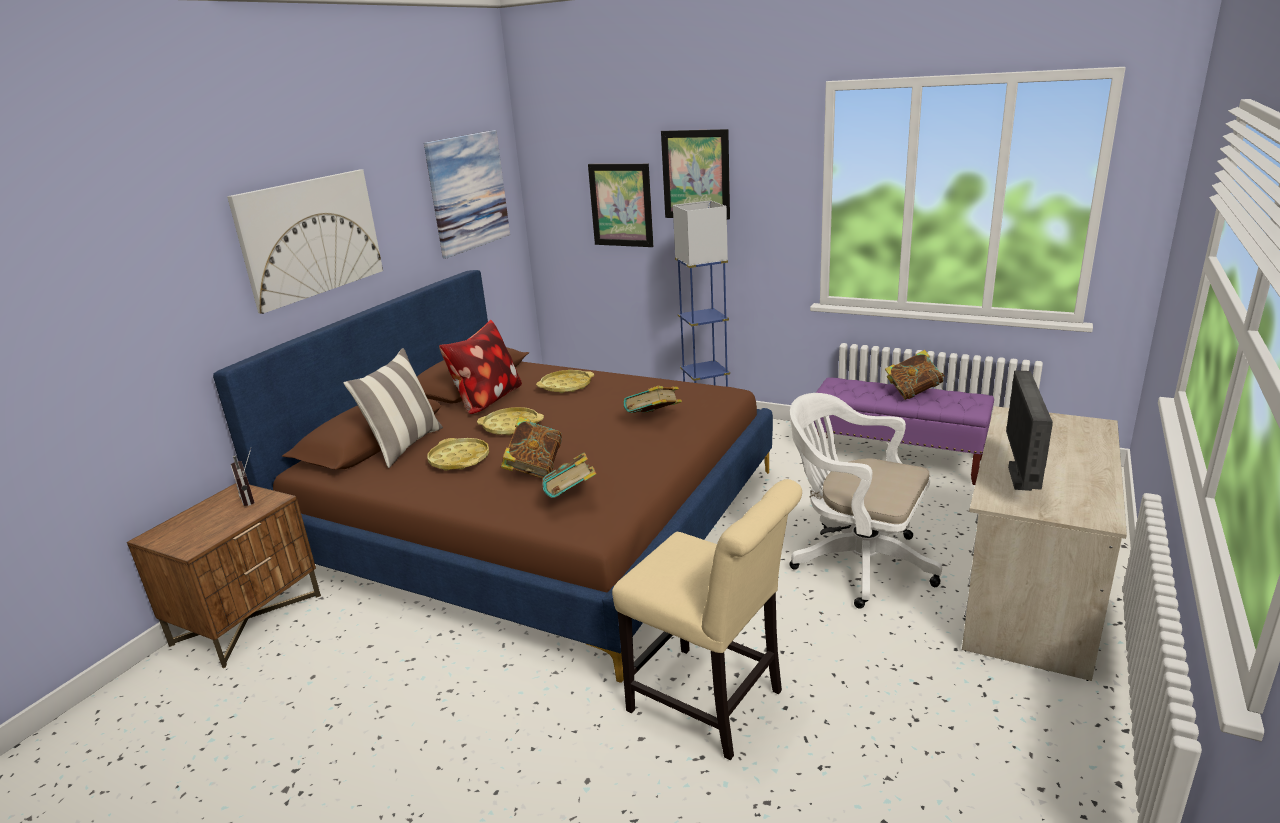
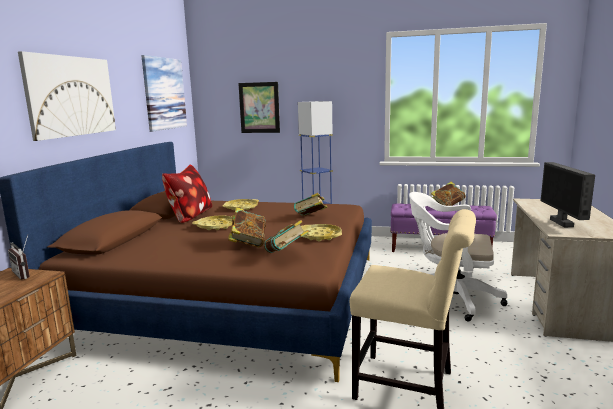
camera: 15 degrees left, 10 degrees down
pillow [344,348,443,468] -> none
yellow tray [427,438,489,471] -> yellow tray moved to [301,224,342,241]
picture [661,129,730,220] -> none

